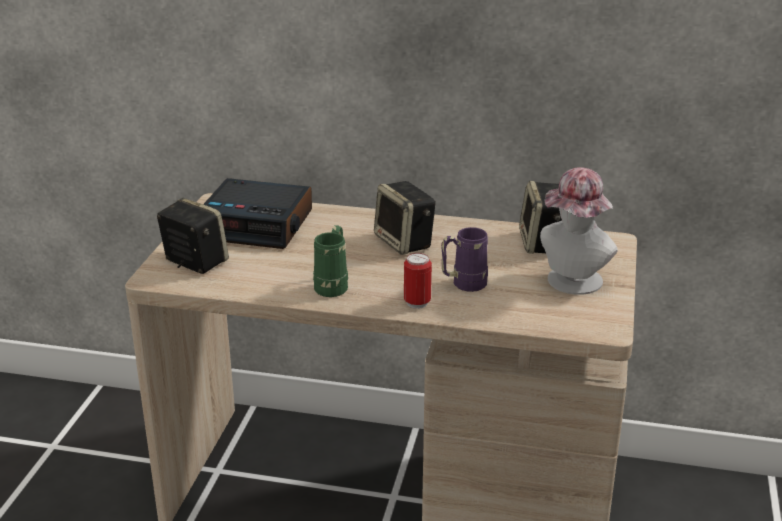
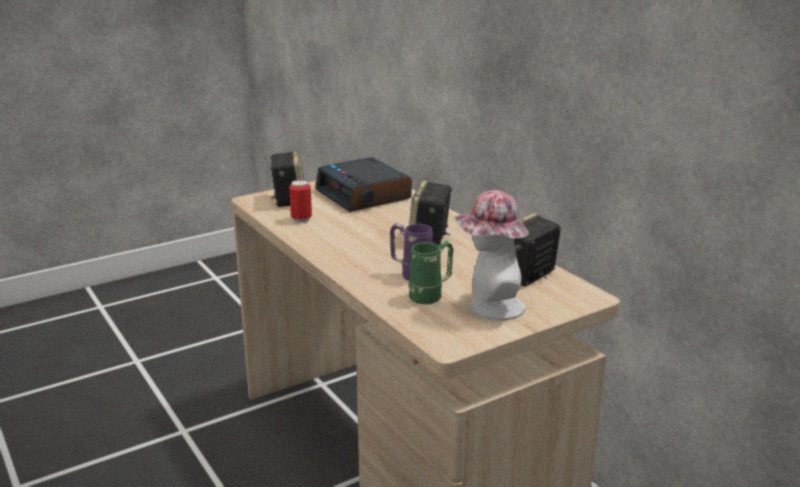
camera: 45 degrees right, 5 degrees down
green mug [313,225,348,297] -> green mug moved to [409,240,453,304]
can [404,253,432,309] -> can moved to [289,180,312,223]

